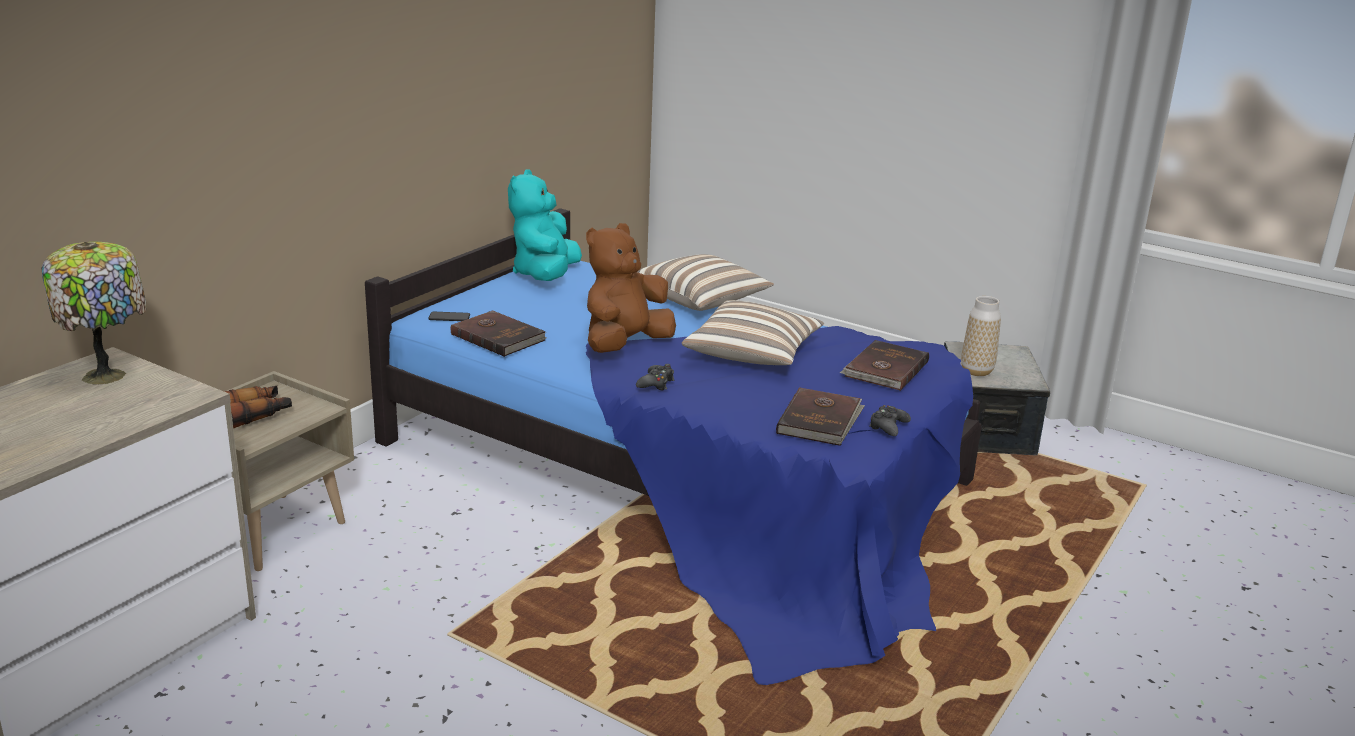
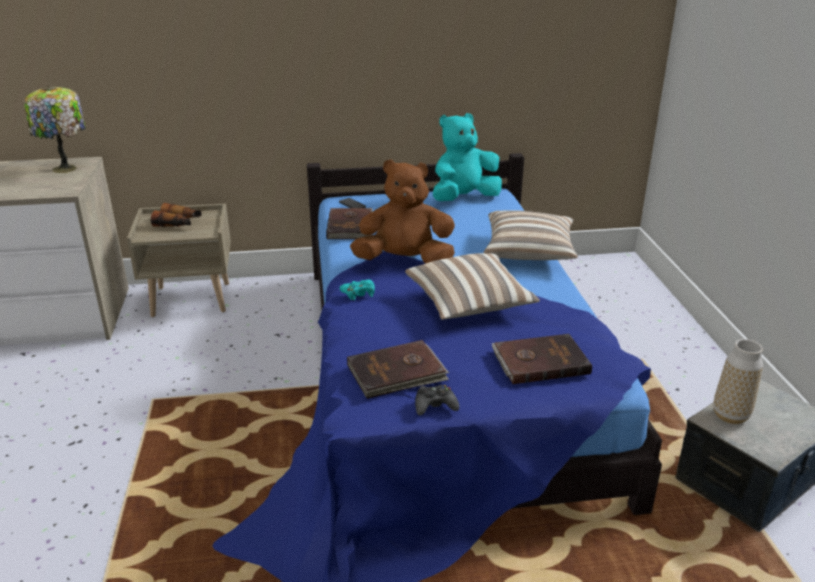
camera: 50 degrees right, 5 degrees up
black game controller [636,364,674,391] -> turquoise game controller [340,279,375,300]

